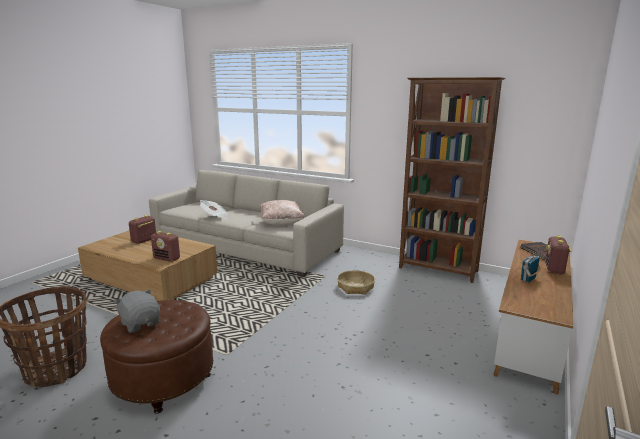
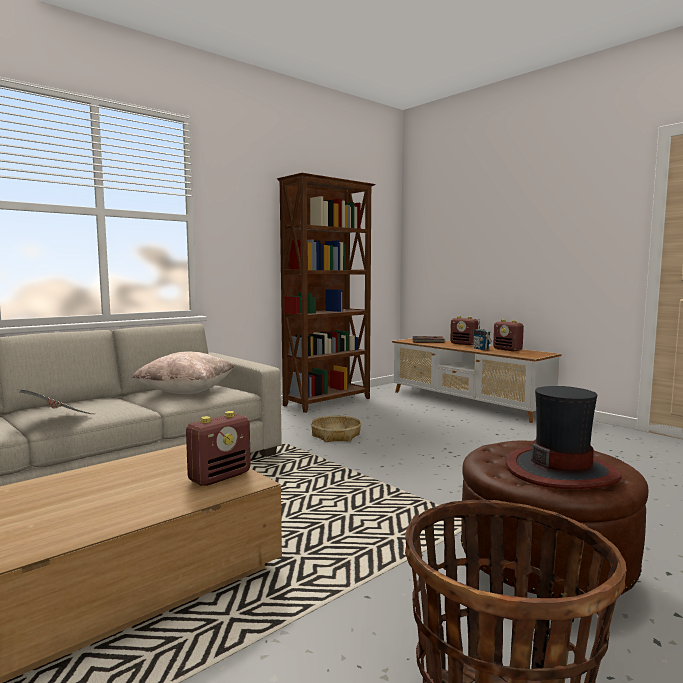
camera: 70 degrees left, 10 degrees down
grey plush toy [113,289,160,333] -> hat [506,386,622,489]
radio [129,215,156,244] -> radio moved to [493,319,524,351]

